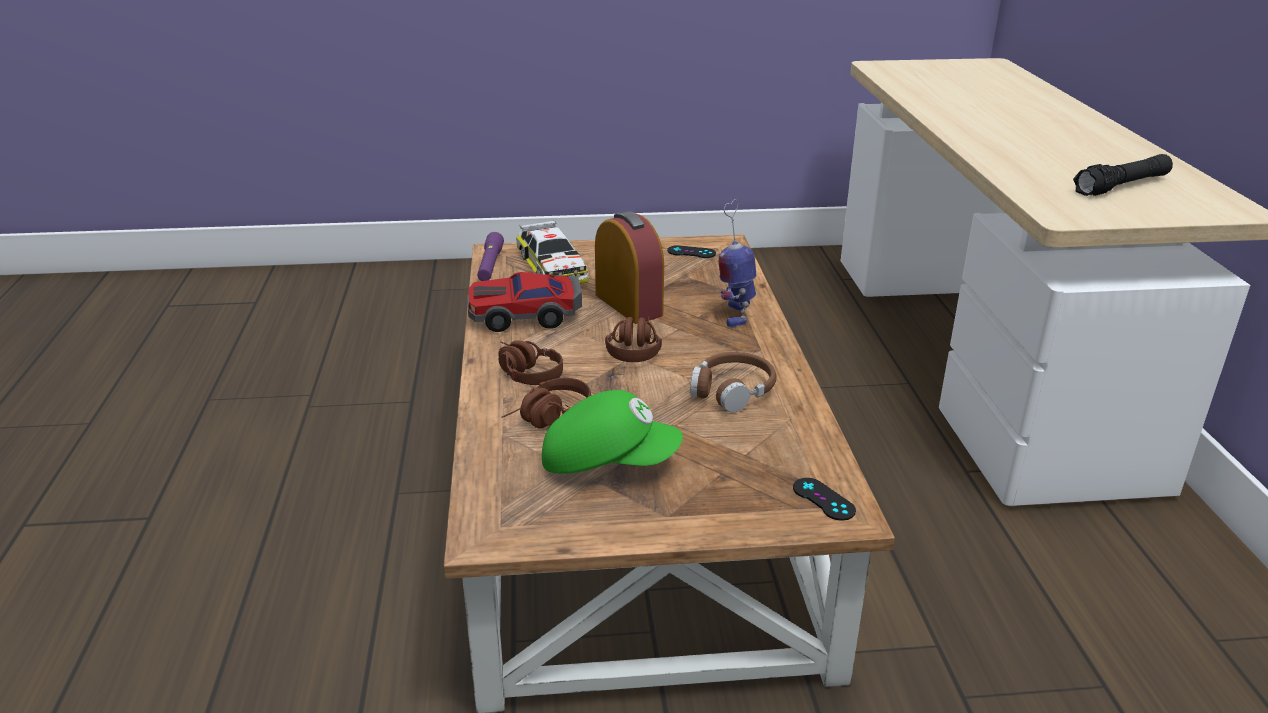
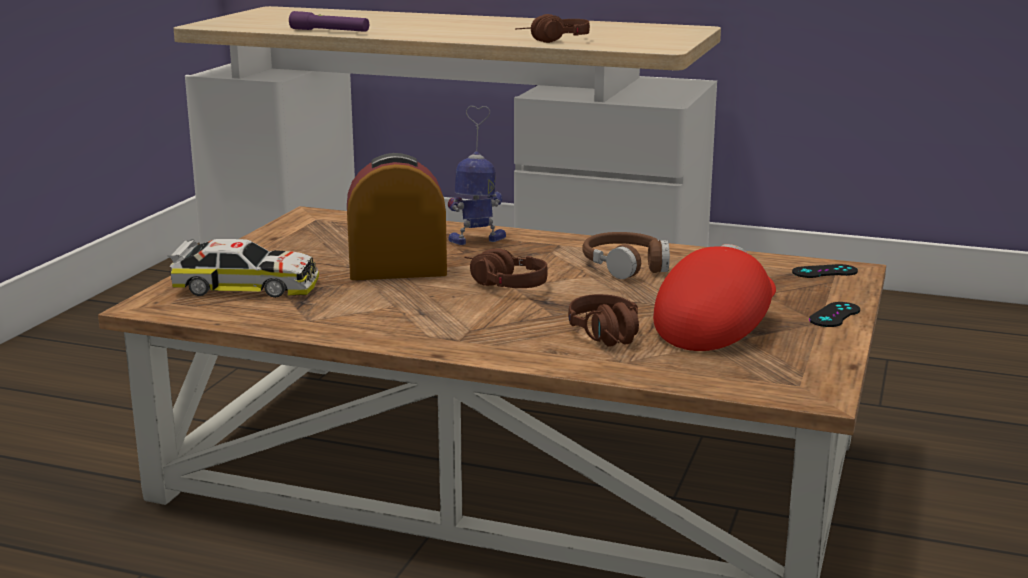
camera: 65 degrees left, 10 degrees down
toy car [467,272,582,332] -> none
purple flashlight [477,232,504,281] -> purple flashlight moved to [289,11,369,32]
brown headphones [498,340,563,385] -> brown headphones moved to [515,14,590,43]
green cap [542,390,683,474] -> red cap [653,244,776,351]
black game controller [667,245,716,258] -> black game controller moved to [809,302,860,327]
toy robot [719,199,757,327] -> toy robot turned 135 degrees clockwise [448,106,506,245]
black flashlight [1073,154,1173,196] -> none

